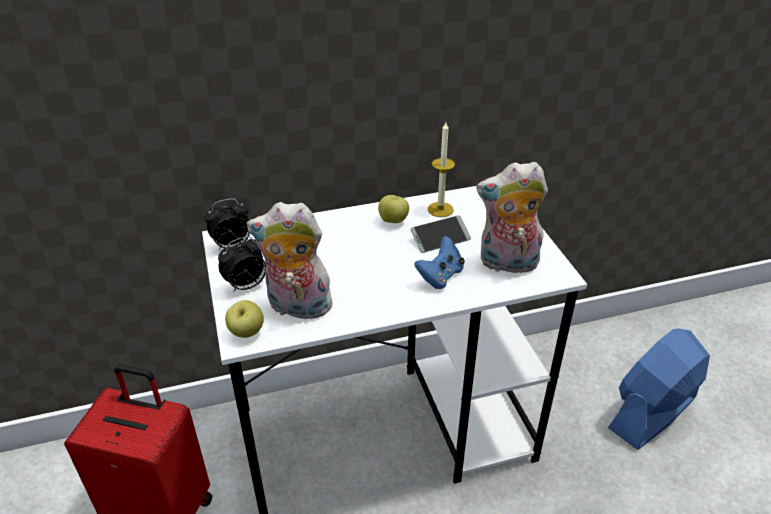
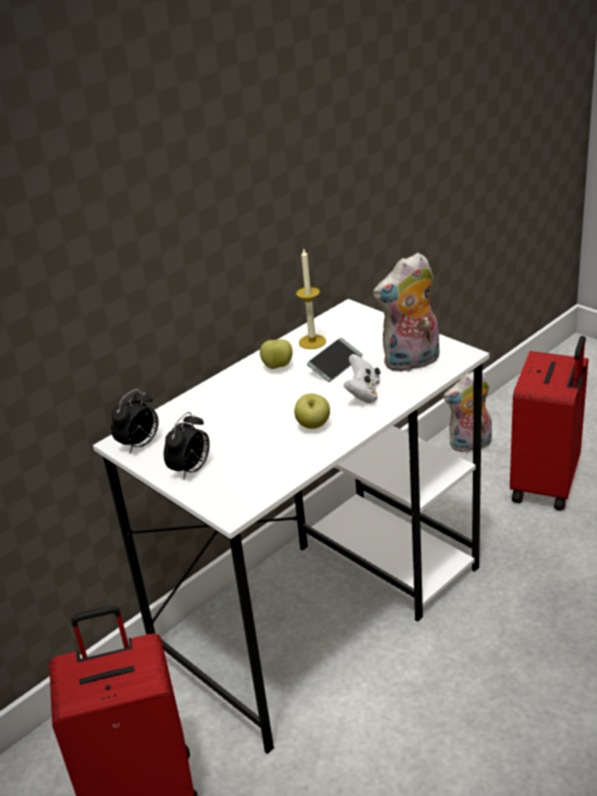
camera: 25 degrees left, 5 degrees down
apple [225,300,264,338] -> apple moved to [294,393,330,429]
plush toy [247,202,335,319] -> plush toy moved to [443,372,492,453]
blue game controller [415,236,465,289] -> white game controller [344,354,380,404]
blue fan [608,328,710,450] -> red suitcase [510,336,589,511]

